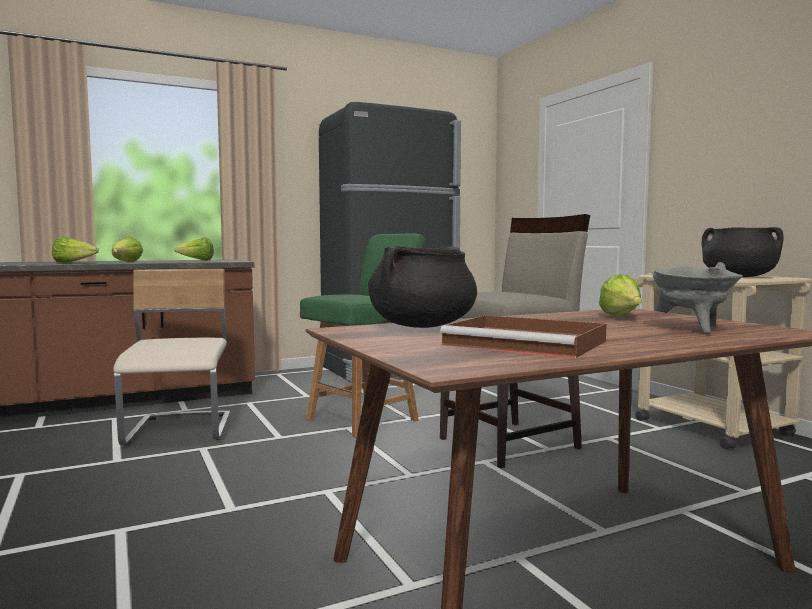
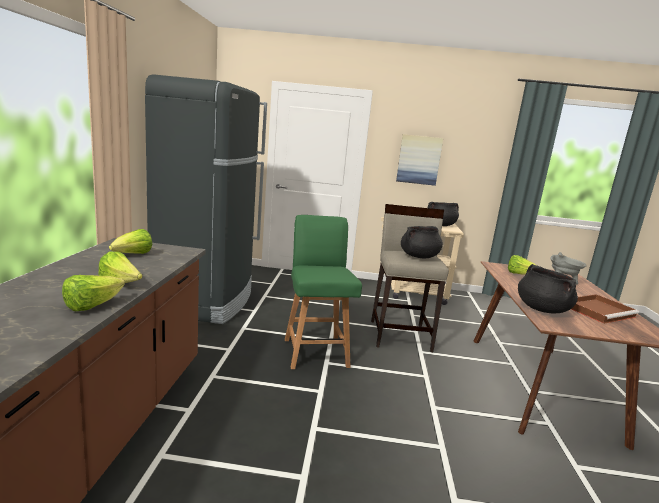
camera: 60 degrees left, 10 degrees up
beige chair [113,269,230,445] -> none
none -> picture [396,134,443,186]
none -> black cooking pot [401,226,443,258]

